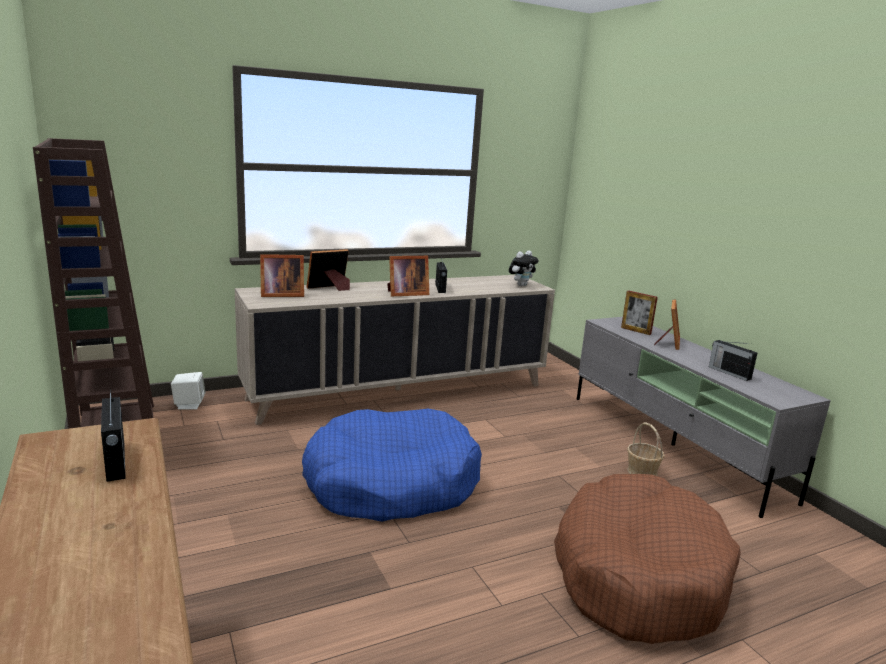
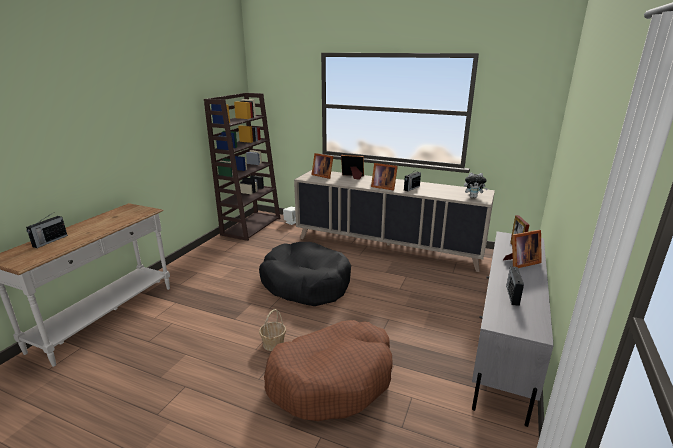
camera: 50 degrees right, 5 degrees up
radio [101,388,126,482] -> radio moved to [26,214,68,248]
blue dog bed [302,409,482,522] -> black dog bed [259,242,351,306]
basket [627,423,665,476] -> basket moved to [259,309,286,351]

